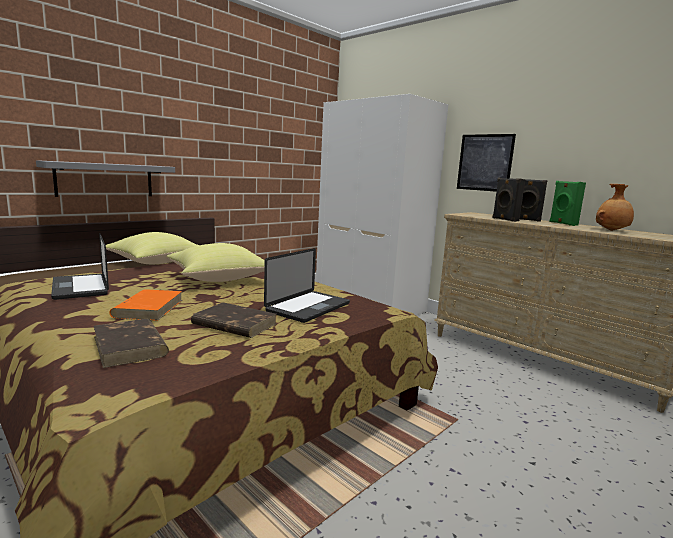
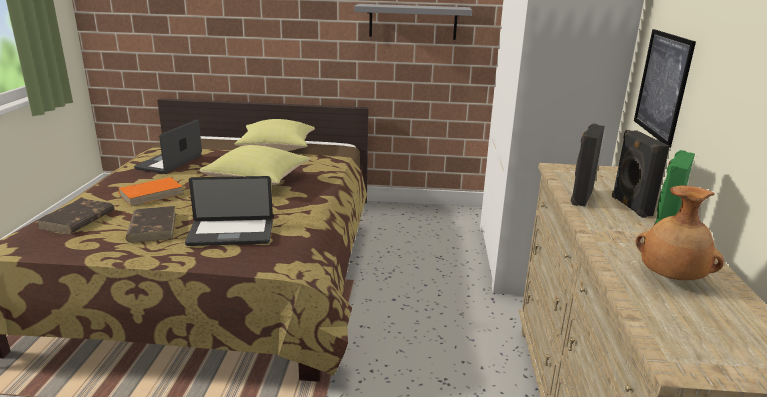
camera: 50 degrees right, 10 degrees up
grey shelf [36,160,175,197] -> grey shelf moved to [354,4,472,40]

